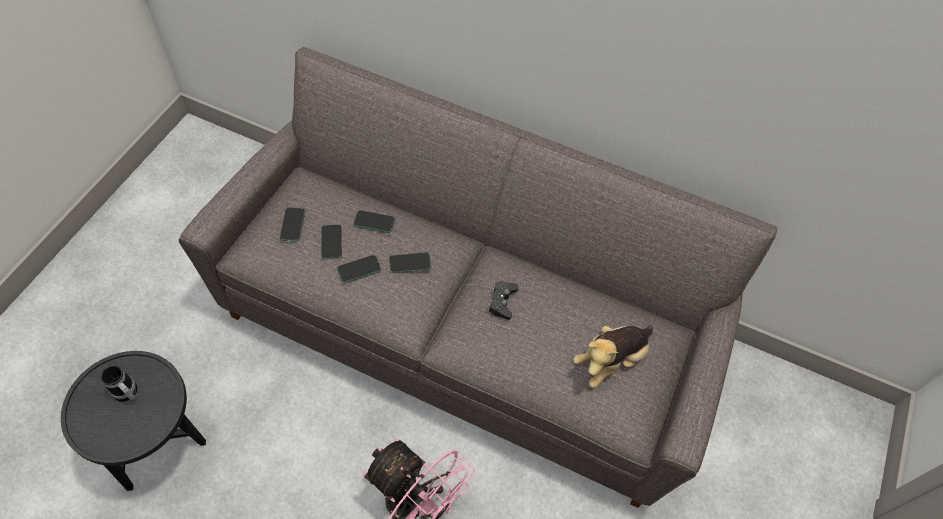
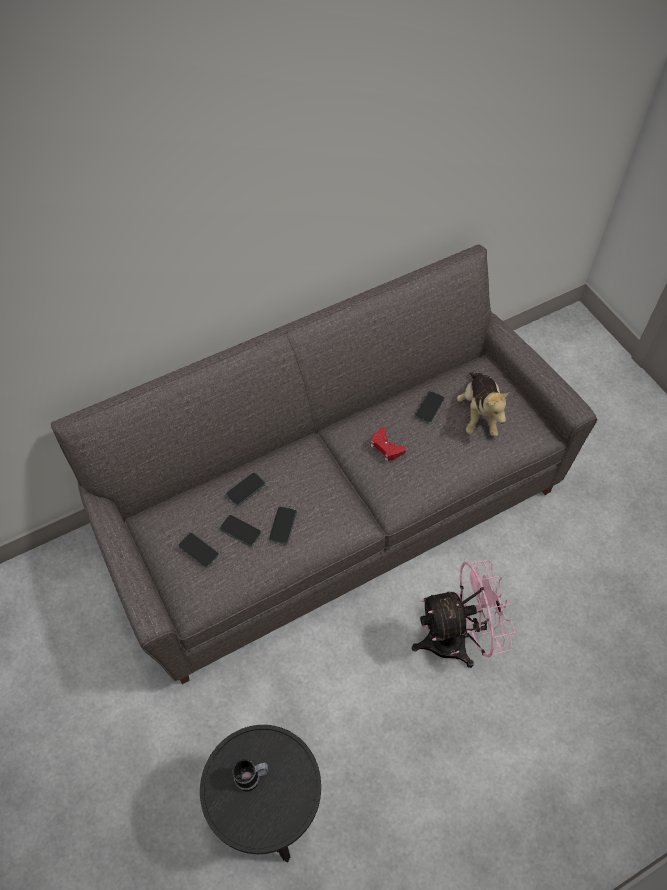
camera: 50 degrees left, 0 degrees up
phone [389,252,431,273] -> phone moved to [415,391,445,423]
black game controller [488,281,519,320] -> red game controller [371,428,406,461]

